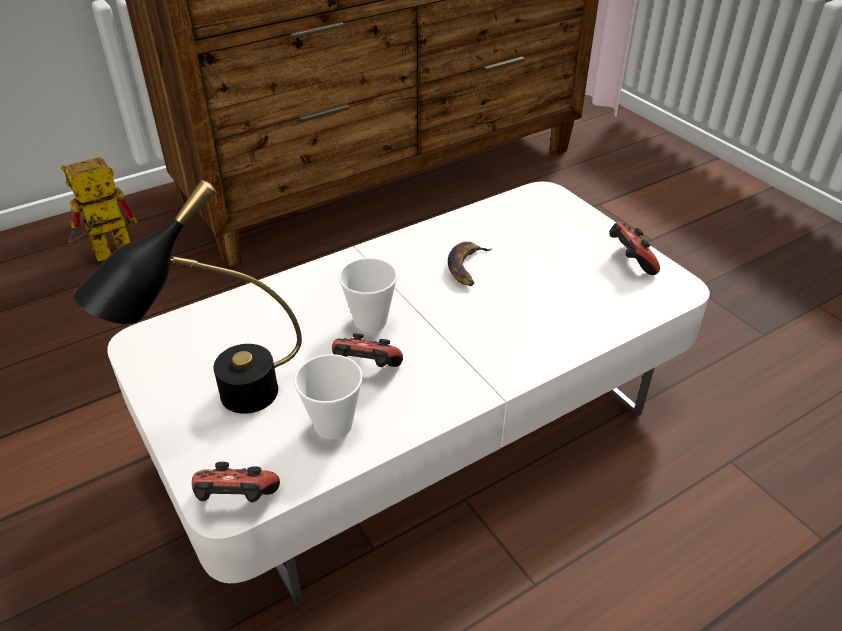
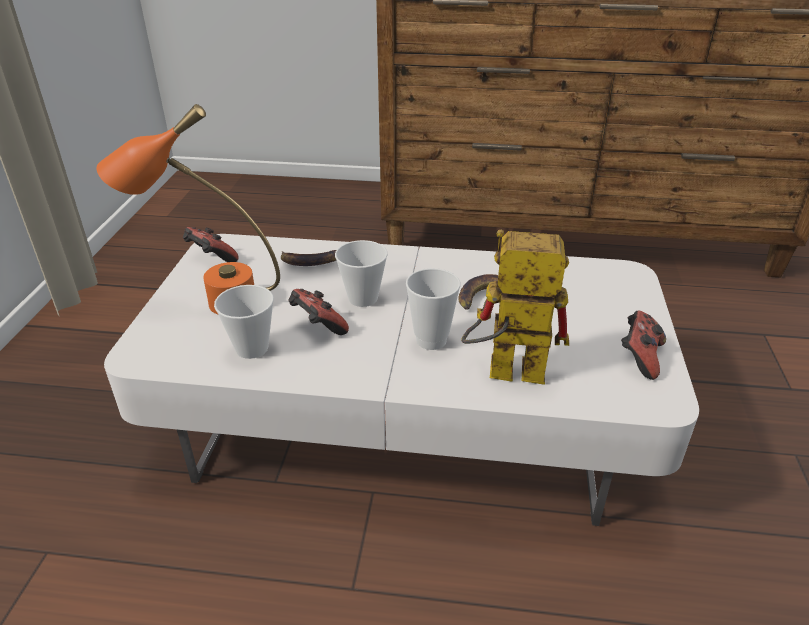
camera: 40 degrees right, 5 degrees down
toy robot [61,157,137,261] -> toy robot moved to [461,230,569,385]
black table lamp [73,180,302,414] -> orange table lamp [97,104,280,314]
game controller [192,462,280,502] -> game controller moved to [183,227,239,262]
none -> banana [281,250,336,266]
none -> cup [406,268,460,350]

